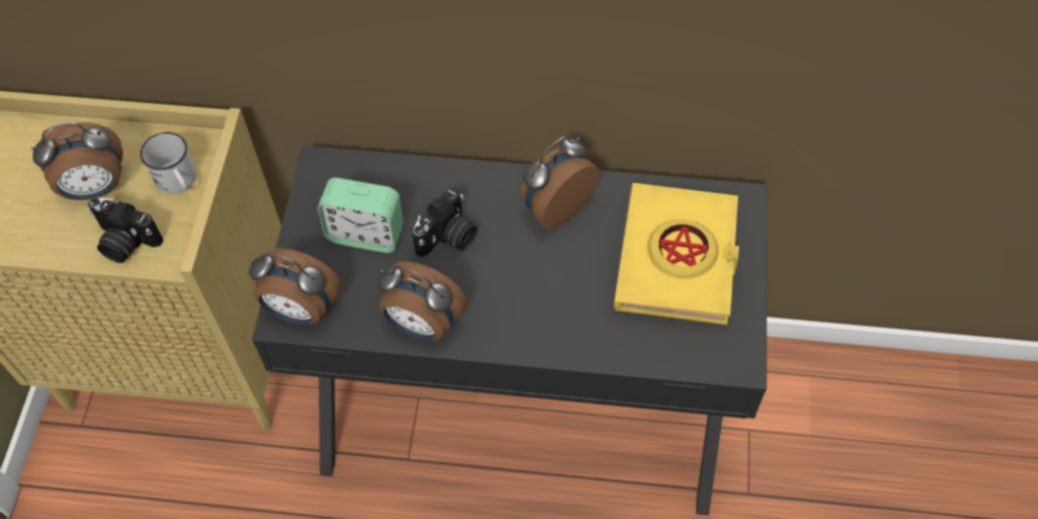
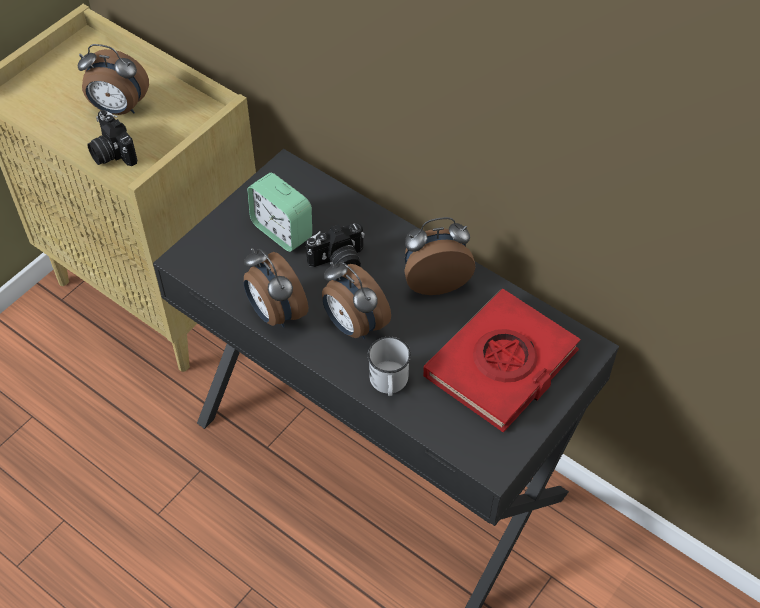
camera: 30 degrees right, 5 degrees down
white mug [140,132,197,194] -> white mug moved to [368,337,411,396]
alarm clock [249,248,341,325] -> alarm clock moved to [322,262,391,339]
yellow book [614,183,739,325] -> red book [423,288,581,433]

